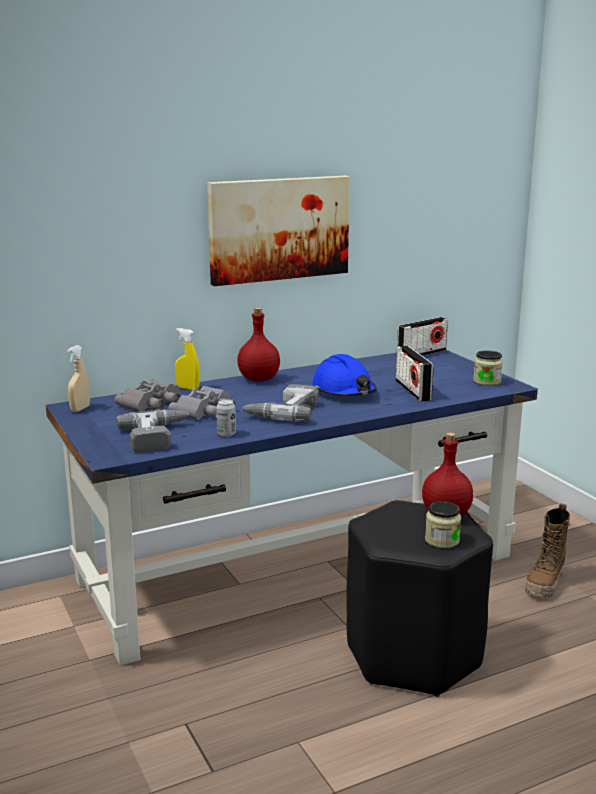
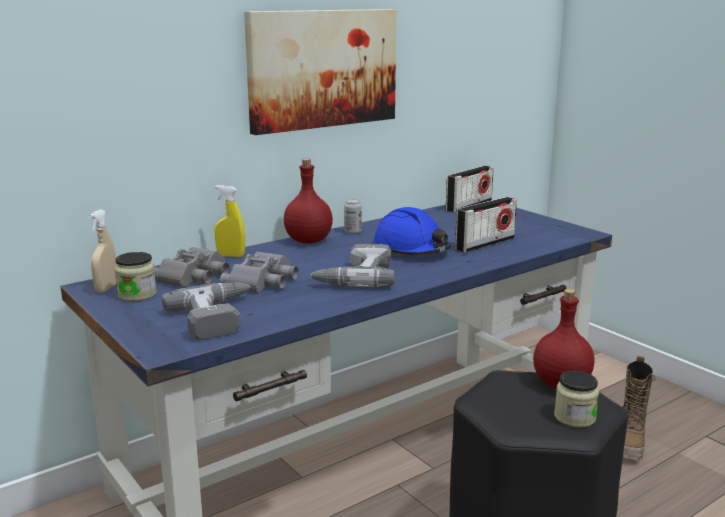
camera: 10 degrees left, 0 degrees up
can [216,399,236,437] -> can moved to [344,199,362,234]
radio [395,346,434,401] -> radio turned 105 degrees counterclockwise [455,197,517,253]
jar [473,350,503,386] -> jar moved to [115,252,157,301]

